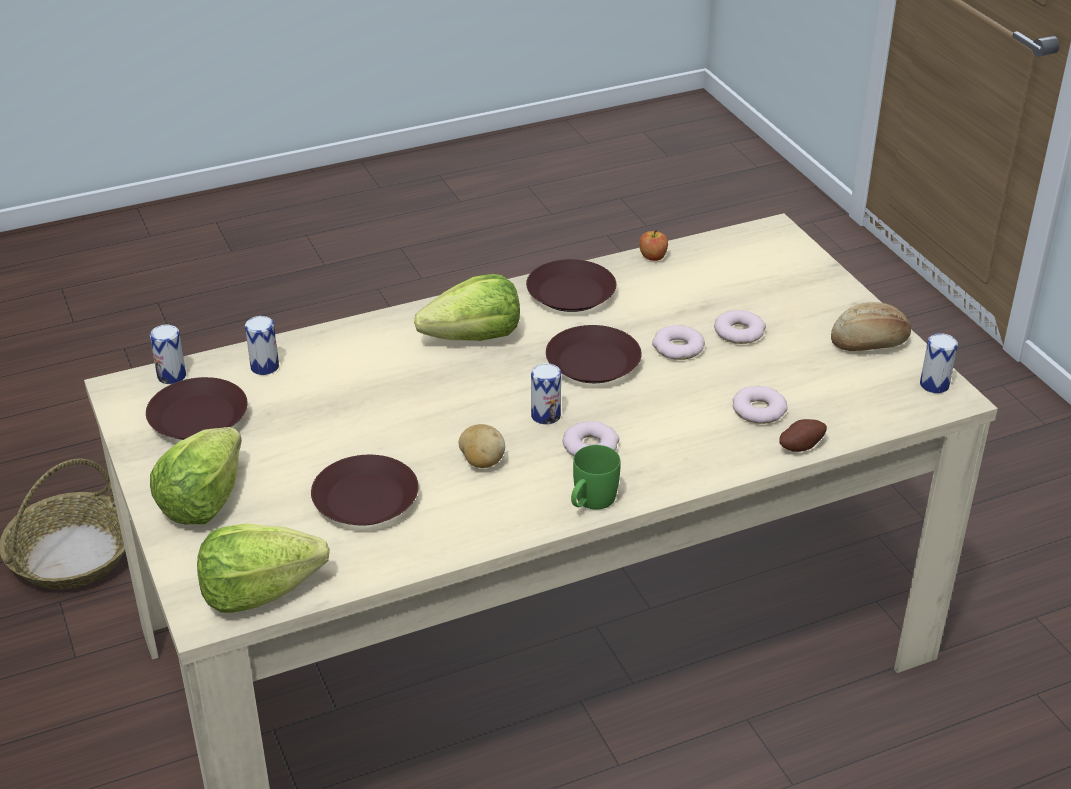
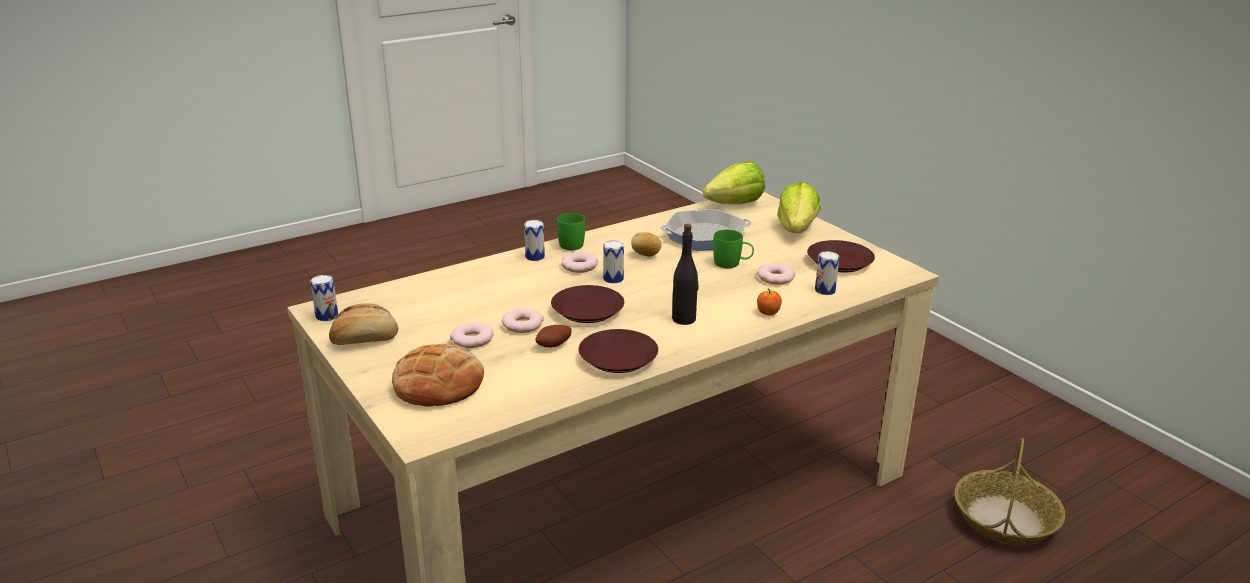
camera: 170 degrees right, 10 degrees down
can [150,325,186,384] -> can moved to [524,220,545,261]
brown plate [311,455,419,526] -> frying pan [660,209,751,251]
lettuce [414,274,520,341] -> black bottle [672,224,698,325]
apple [639,230,668,261] -> apple moved to [757,288,782,316]
donut [733,386,788,424] -> donut moved to [757,263,795,285]
potato [780,419,827,452] -> potato moved to [535,325,572,347]
none -> bread [392,344,484,407]
none -> green mug [713,229,754,268]

